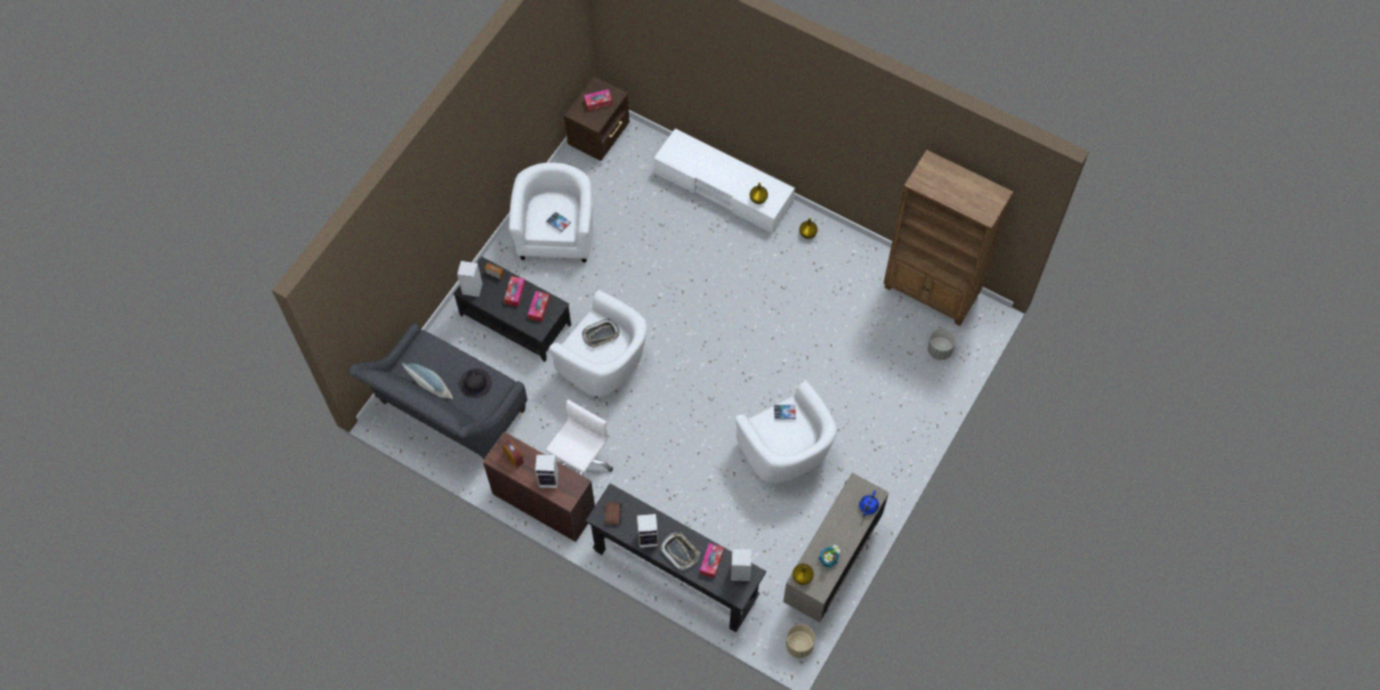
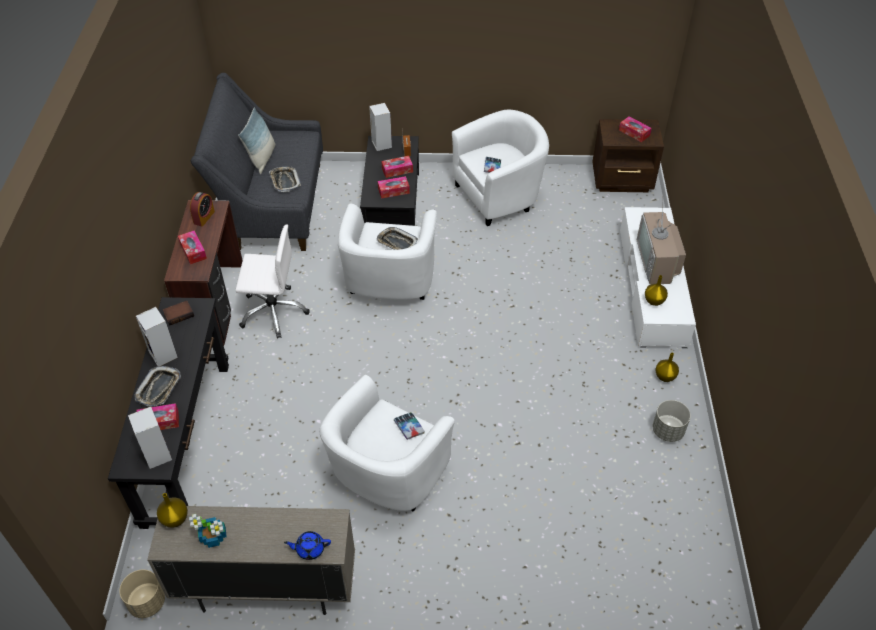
camera: 60 degrees right, 15 degrees down
black hat [459,369,492,398] -> tray [269,166,301,192]
speaker [535,454,559,488] -> tissue box [178,231,207,264]
brown bookcase [884,150,1013,326] -> none
grey planter [927,328,956,360] -> grey planter moved to [653,400,691,442]
none -> television [637,201,686,285]

